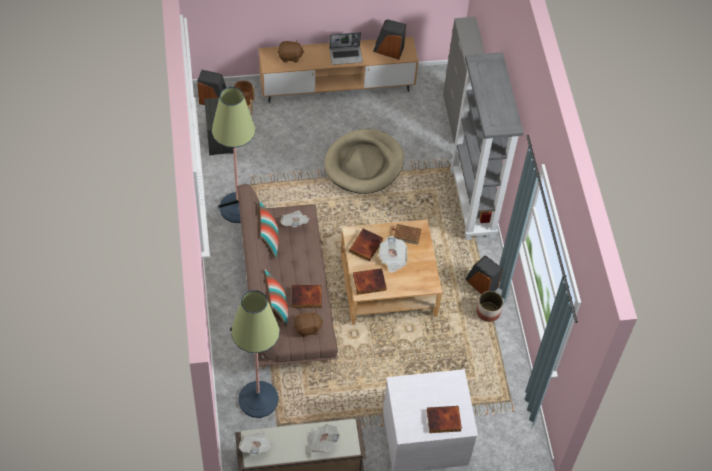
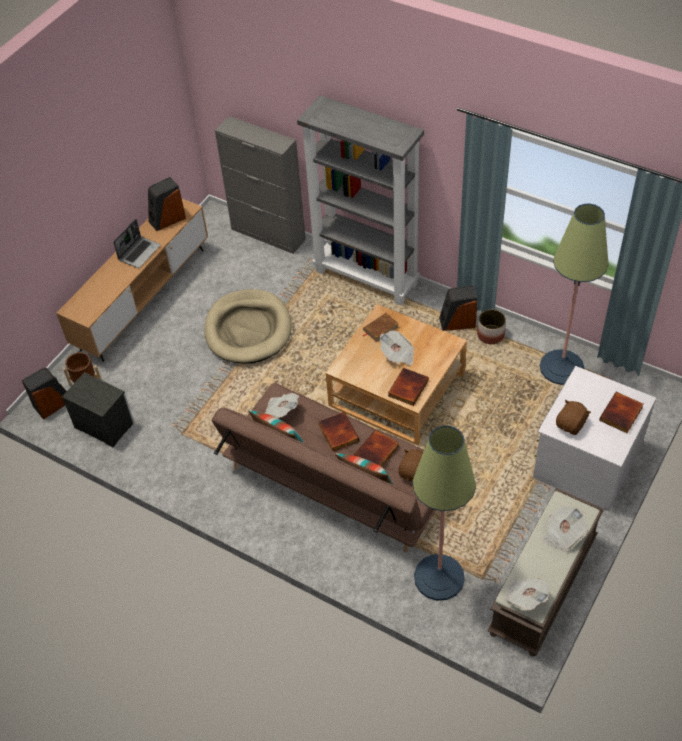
camera: 45 degrees left, 5 degrees down
floor lamp [212,87,256,223] -> floor lamp moved to [540,203,609,385]
brown plush toy [278,40,304,63] -> brown plush toy moved to [556,399,591,435]
book [349,229,383,261] -> book moved to [319,412,359,452]

